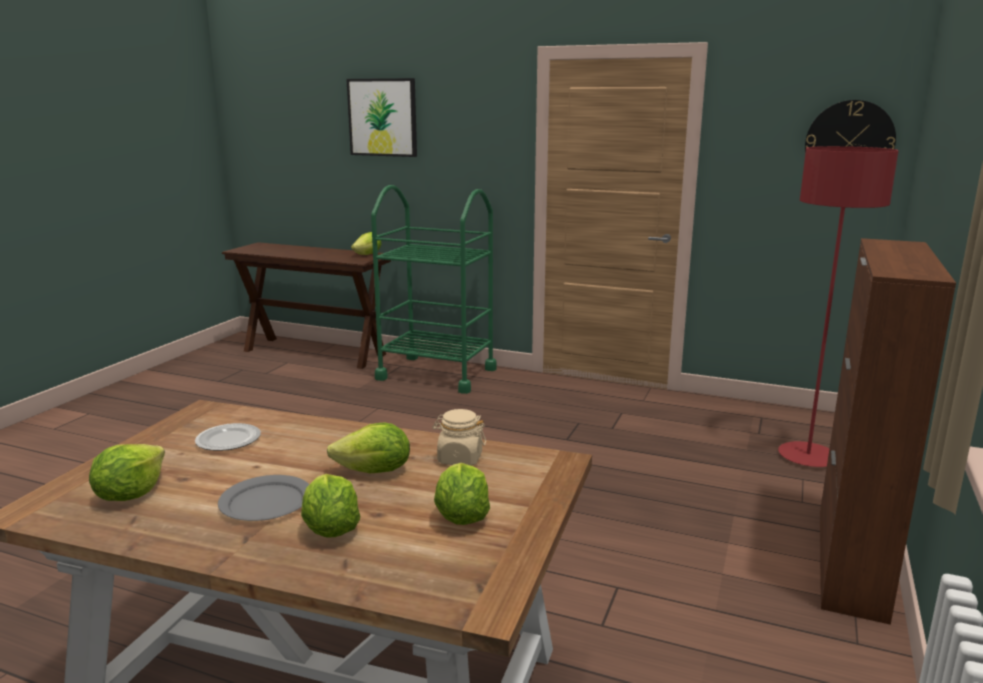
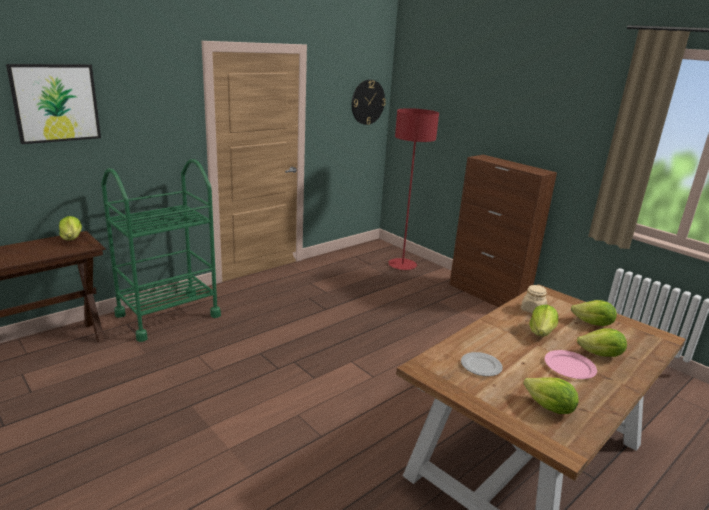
camera: 65 degrees left, 5 degrees up
grey plate [218,475,309,521] -> pink plate [545,350,597,379]

